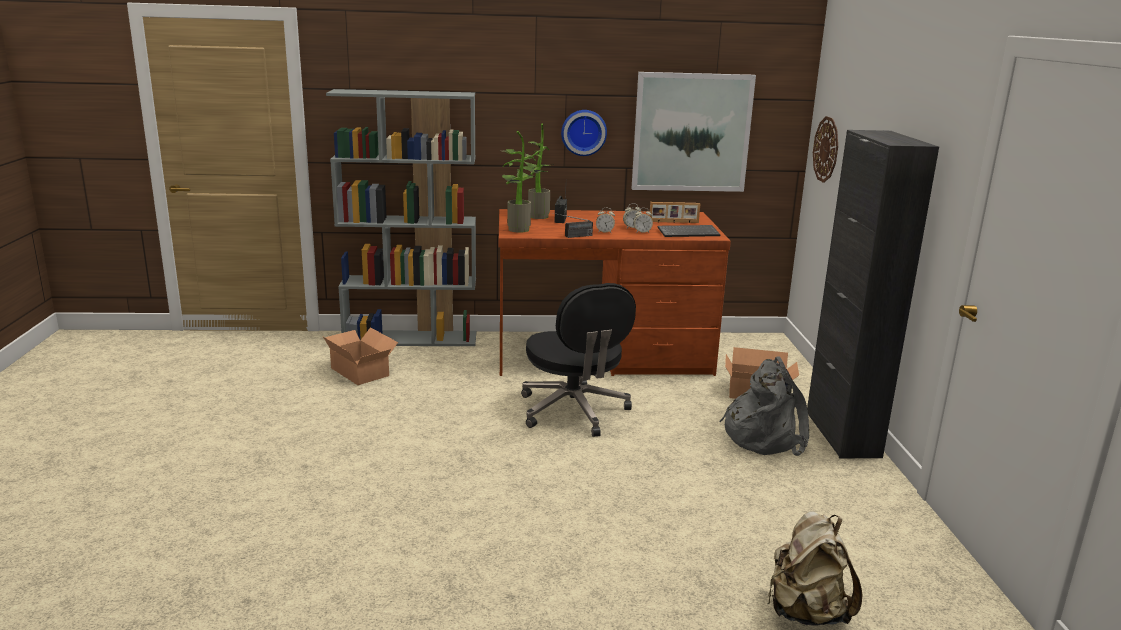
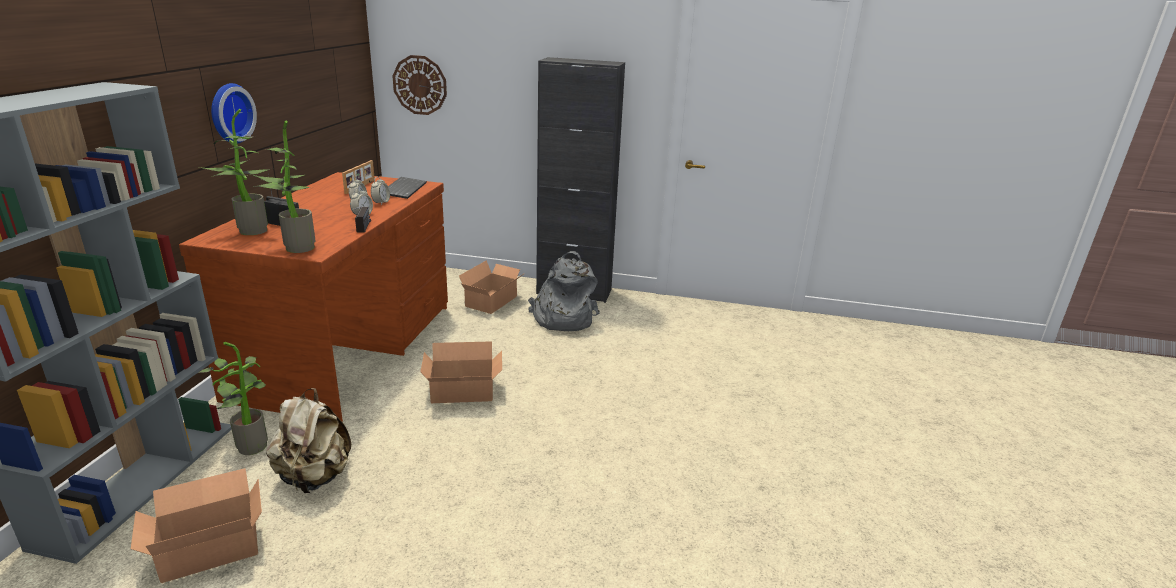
camera: 75 degrees left, 5 degrees up
black office chair [521,283,636,437] -> cardboard box [420,341,502,403]
picture [632,72,756,192] -> none
beige backpack [768,511,863,626] -> beige backpack moved to [266,388,351,493]
none -> potted plant [198,342,268,455]

